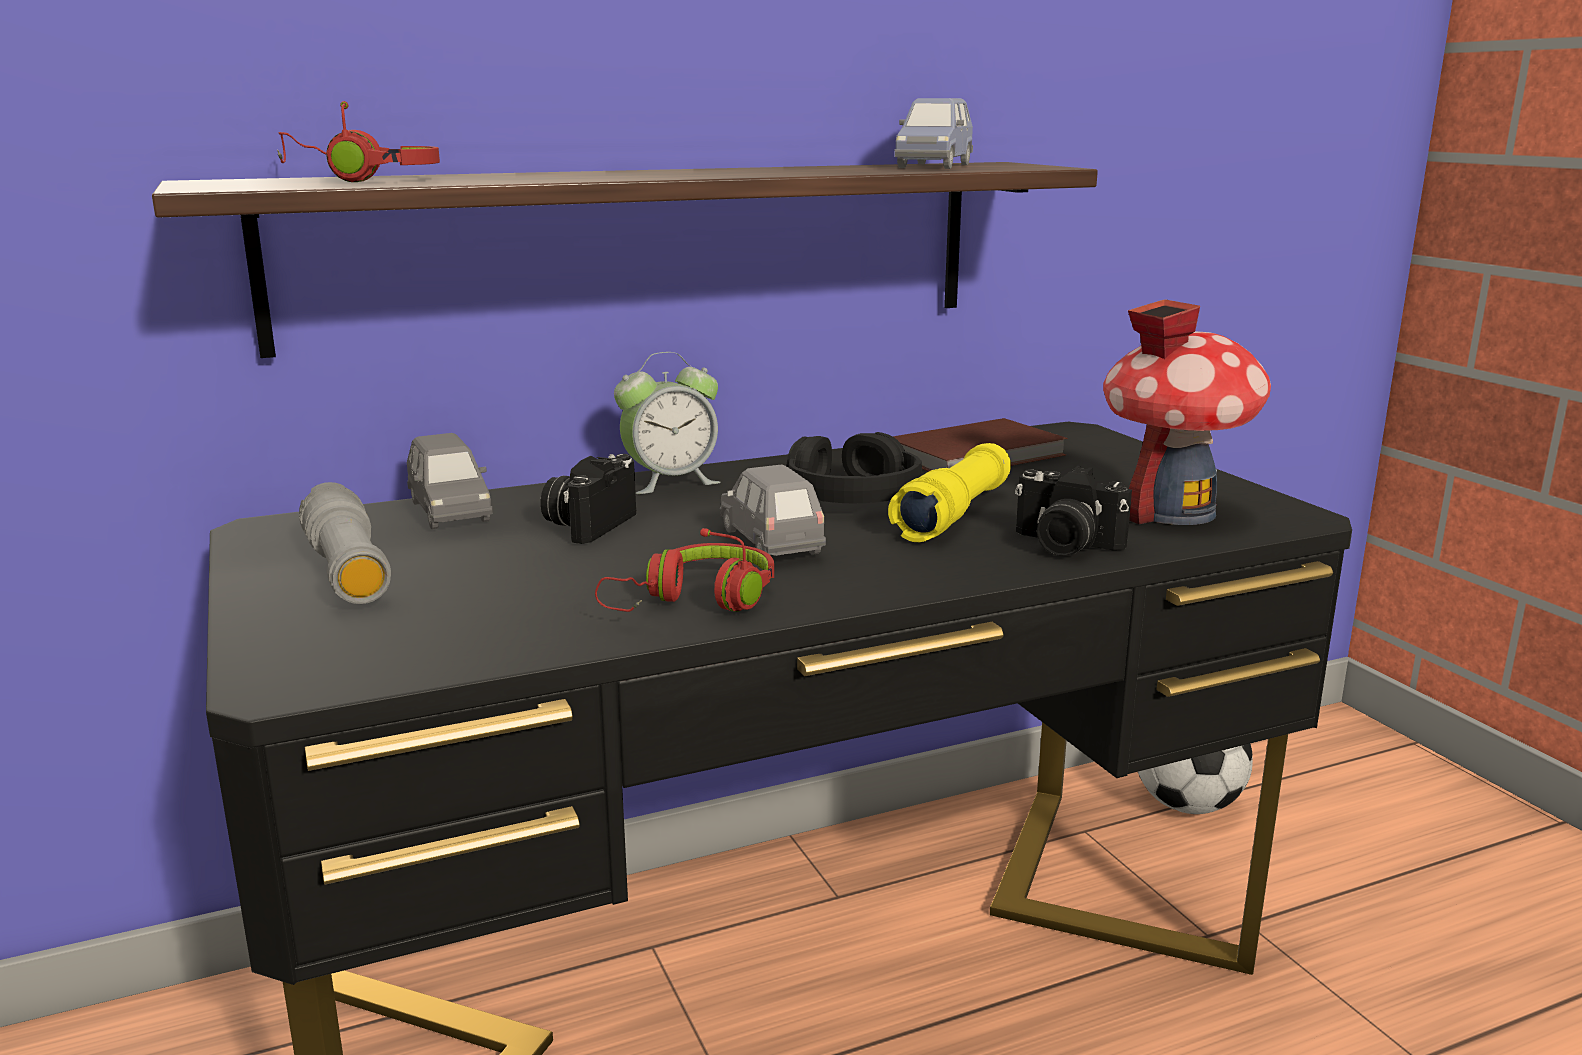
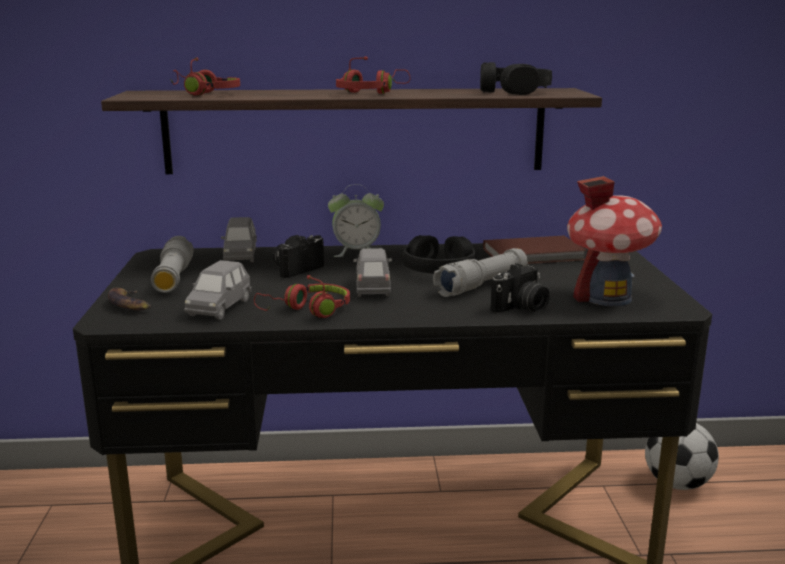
camera: 20 degrees right, 0 degrees up
yellow flashlight [888,443,1011,542] -> grey flashlight [433,248,528,297]
blue toy car [894,98,973,169] -> black headphones [480,62,552,95]
camera [1015,466,1132,556] -> camera turned 90 degrees counterclockwise [490,263,550,313]
none -> banana [108,288,151,311]
none -> grey toy car [184,260,251,320]
none -> red headphones [336,56,411,94]

